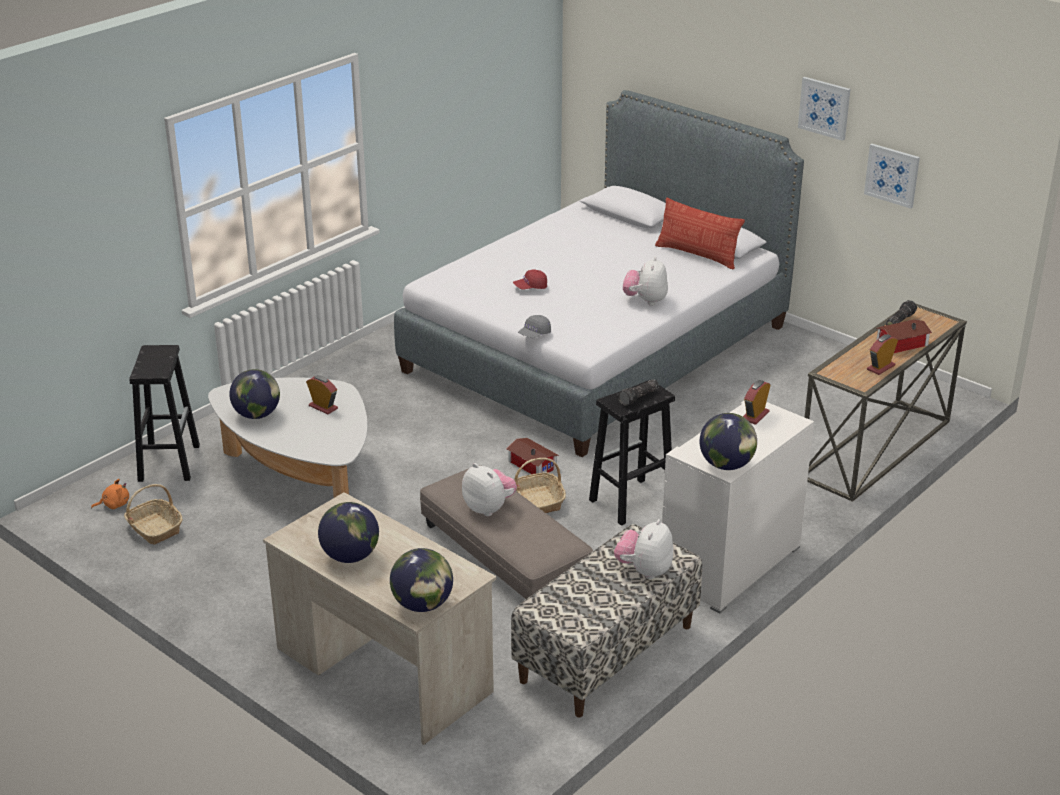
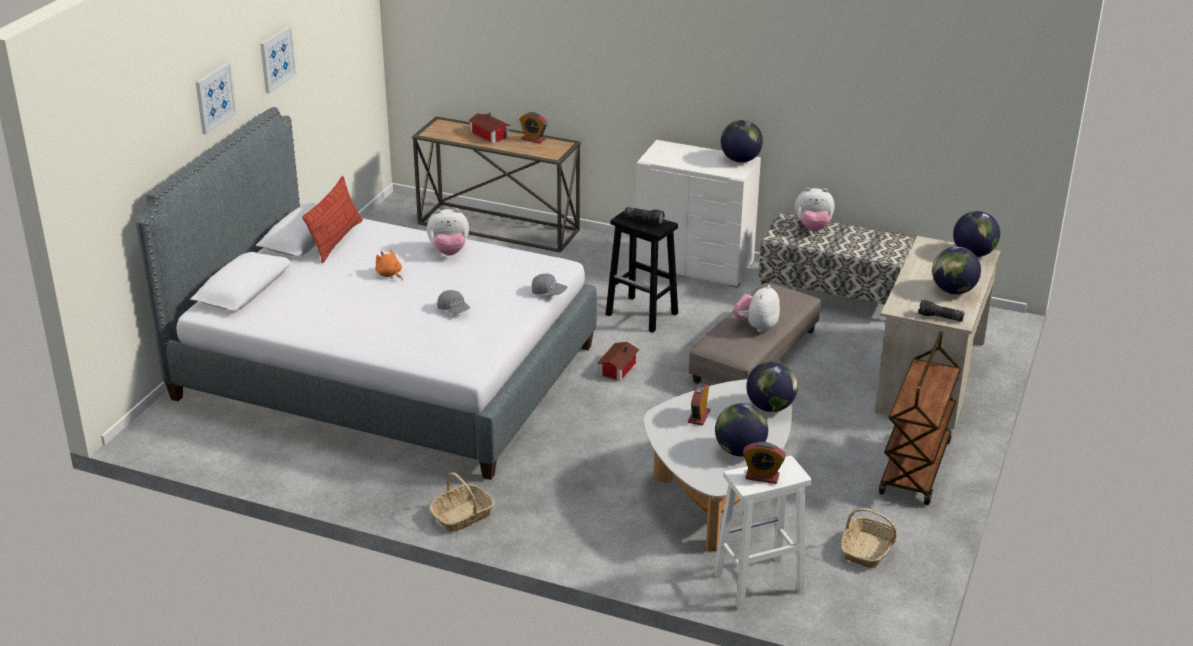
camera: 110 degrees left, 0 degrees up
orange plush toy [91,479,129,509] -> orange plush toy moved to [375,249,403,280]
black stool [129,345,200,482] -> white stool [713,456,812,610]
red cap [513,270,547,289] -> grey cap [437,290,470,314]
basket [515,458,566,513] -> basket moved to [429,472,495,532]
alarm clock [743,380,770,425] -> alarm clock moved to [743,442,786,484]
picture [864,144,920,209] -> picture moved to [196,62,237,134]
flashlight [886,300,917,326] -> flashlight moved to [918,300,965,322]
none -> globe [746,361,798,412]
none -> brown cart [879,331,961,505]

